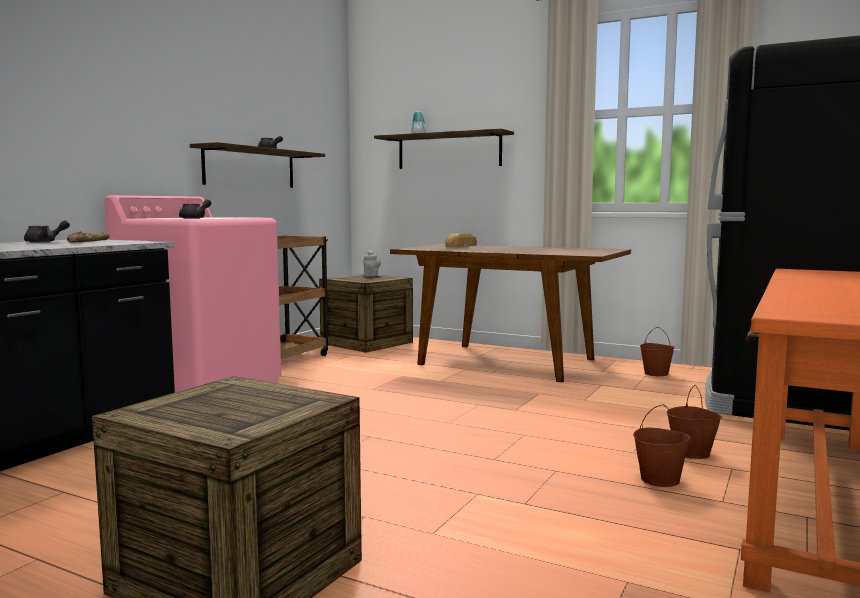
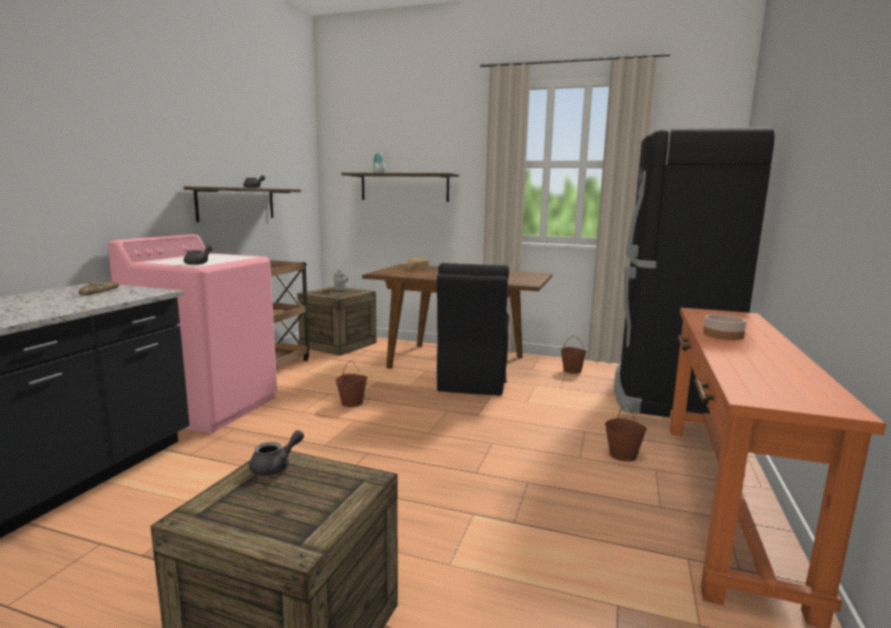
camera: 10 degrees left, 5 degrees up
grey teapot [24,220,70,243] -> grey teapot moved to [249,430,304,475]
brown bucket [633,404,690,487] -> brown bucket moved to [335,361,368,407]
none -> black chair [437,263,509,396]
none -> bowl [703,314,746,340]

